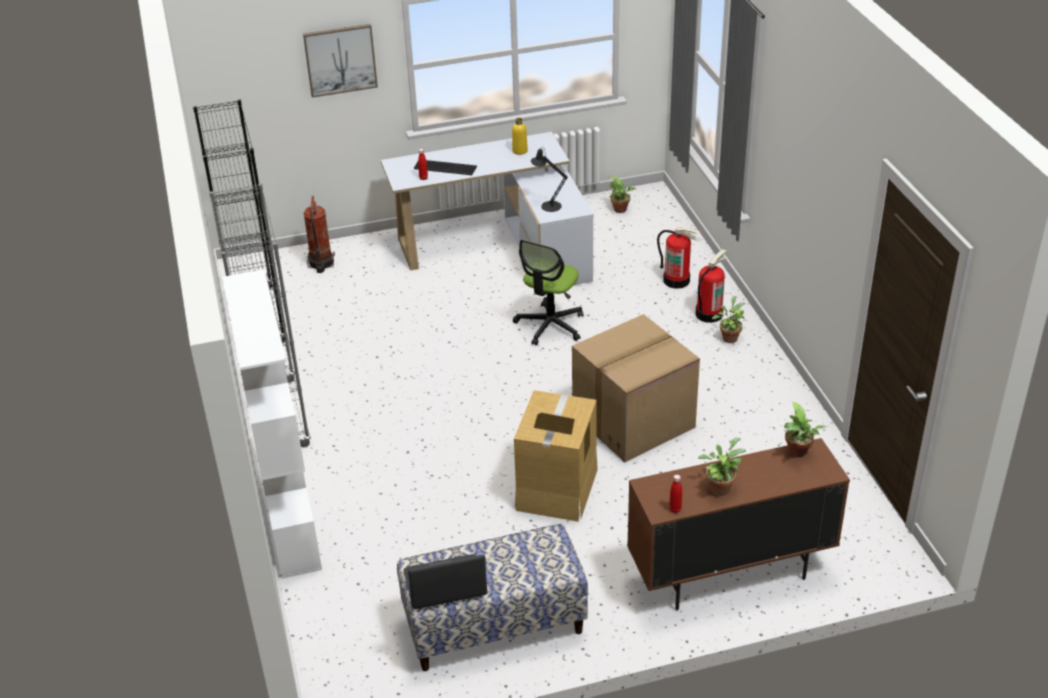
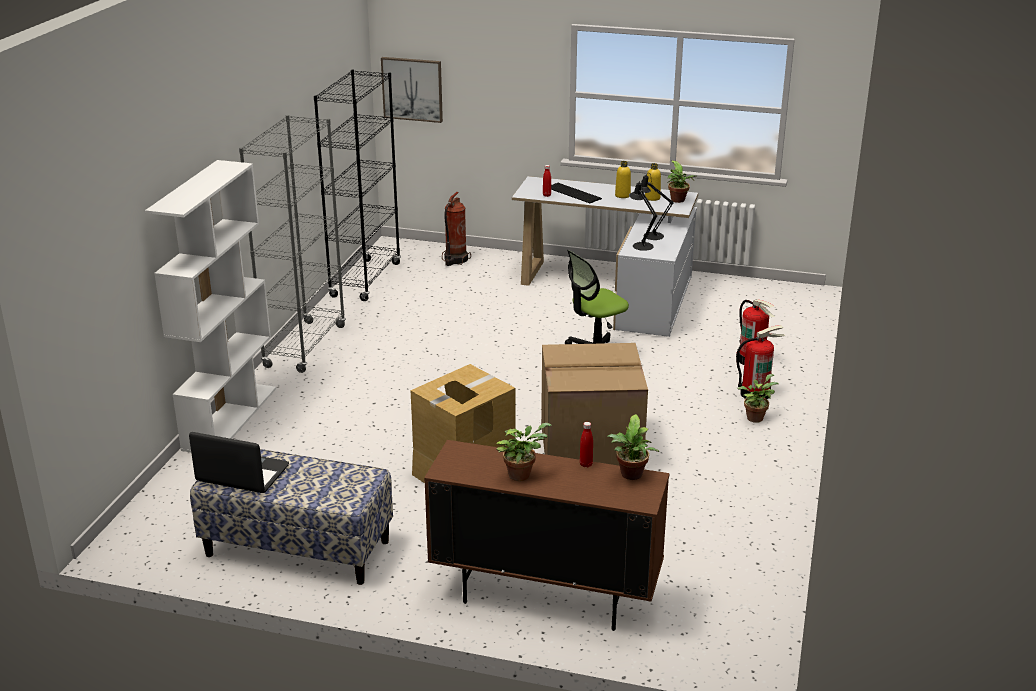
camera: 30 degrees right, 10 degrees down
picture [303,24,378,98] -> picture moved to [381,57,443,123]
potted plant [609,177,636,213] -> potted plant moved to [667,160,697,203]
red bottle [669,475,682,513] -> red bottle moved to [580,422,593,468]
none -> yellow bottle [615,161,631,198]
none -> black table lamp [641,173,674,240]

